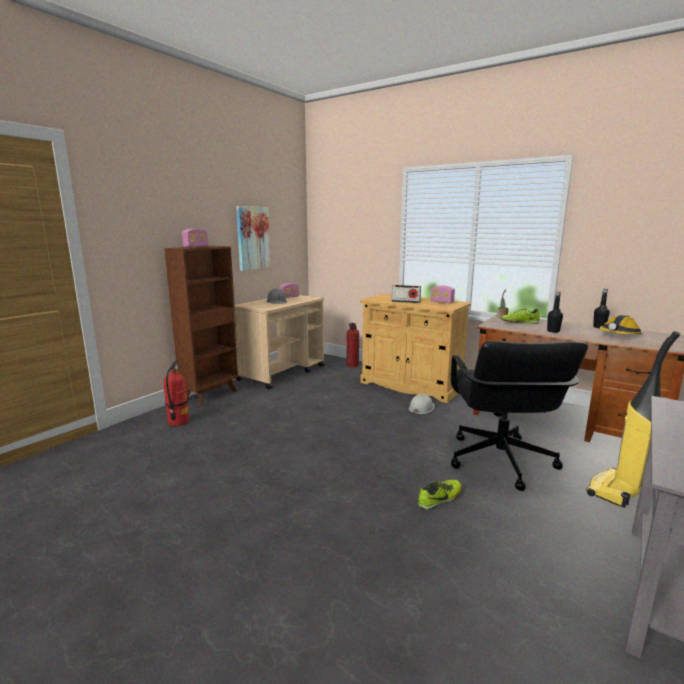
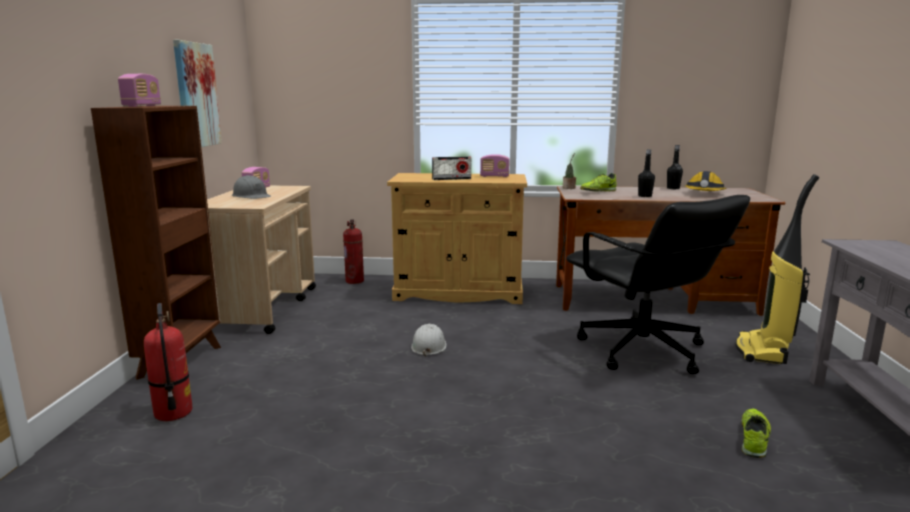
camera: 30 degrees left, 0 degrees up
white hard hat [409,394,435,414] -> white hard hat moved to [411,324,447,357]
shoe [418,480,462,510] -> shoe moved to [741,409,771,458]

